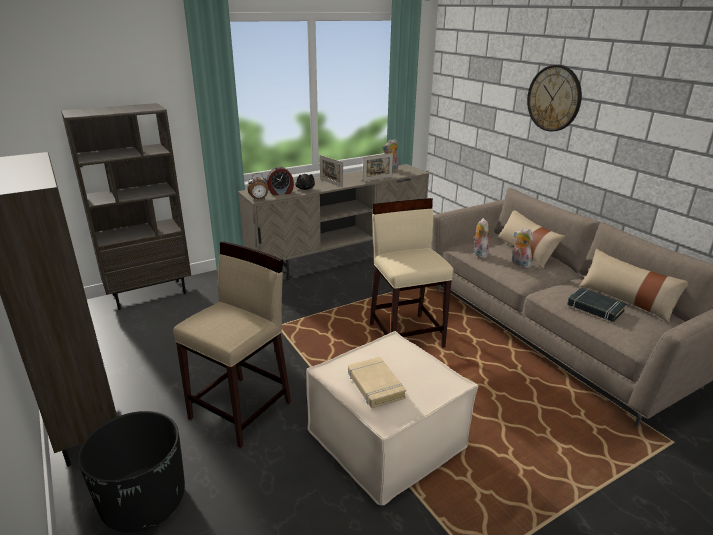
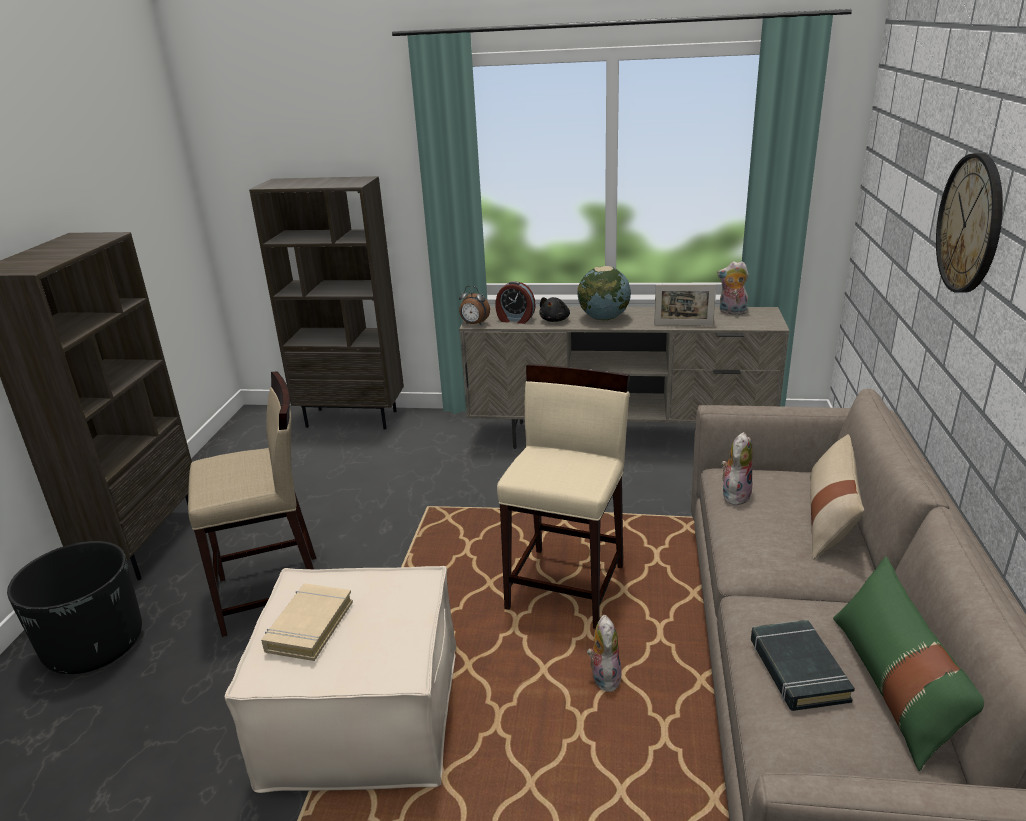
camera: 40 degrees right, 0 degrees up
picture frame [320,155,343,187] -> globe [577,266,631,321]
plush toy [512,227,533,268] -> plush toy moved to [587,615,622,692]
beige pillow [579,249,688,323] -> green pillow [833,557,984,771]

